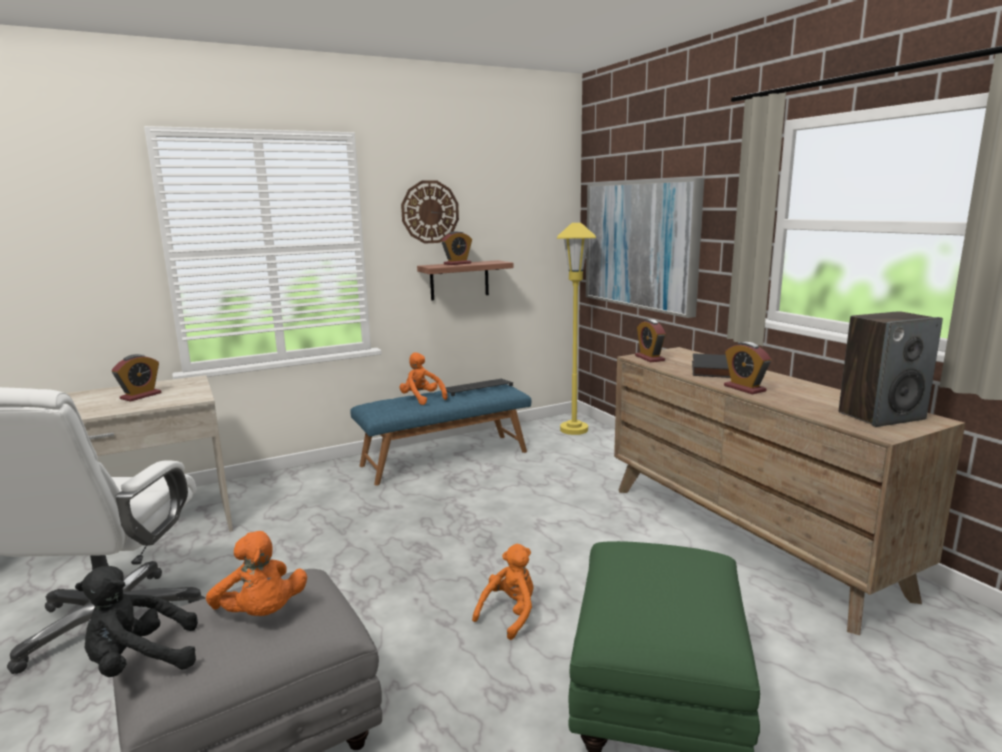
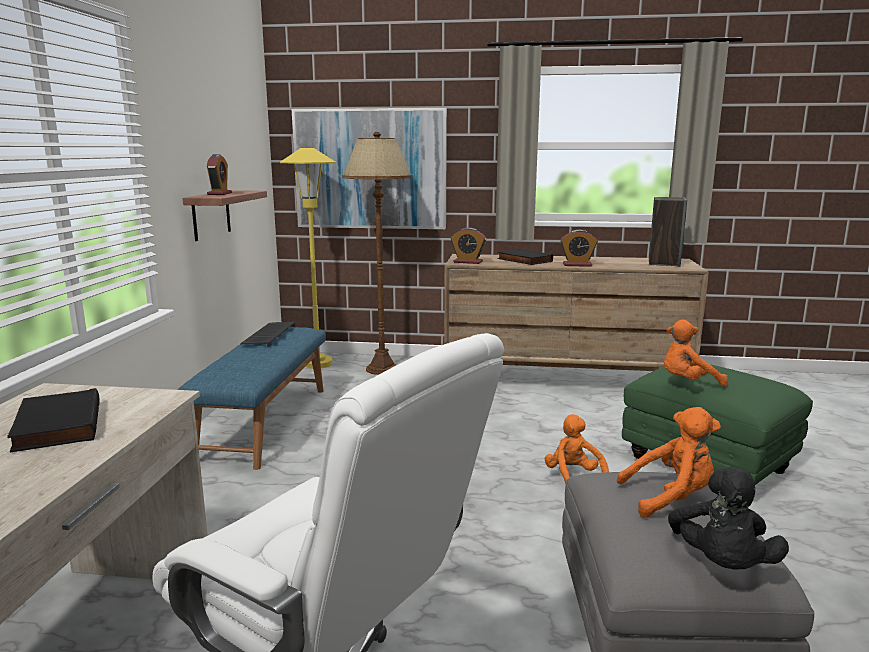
camera: 55 degrees left, 0 degrees up
alarm clock [112,354,161,402] -> black book [7,388,99,453]
orange plush toy [399,352,448,405] -> orange plush toy moved to [664,320,728,386]
wall clock [401,181,459,244] -> none
none -> brown floor lamp [342,132,412,375]

